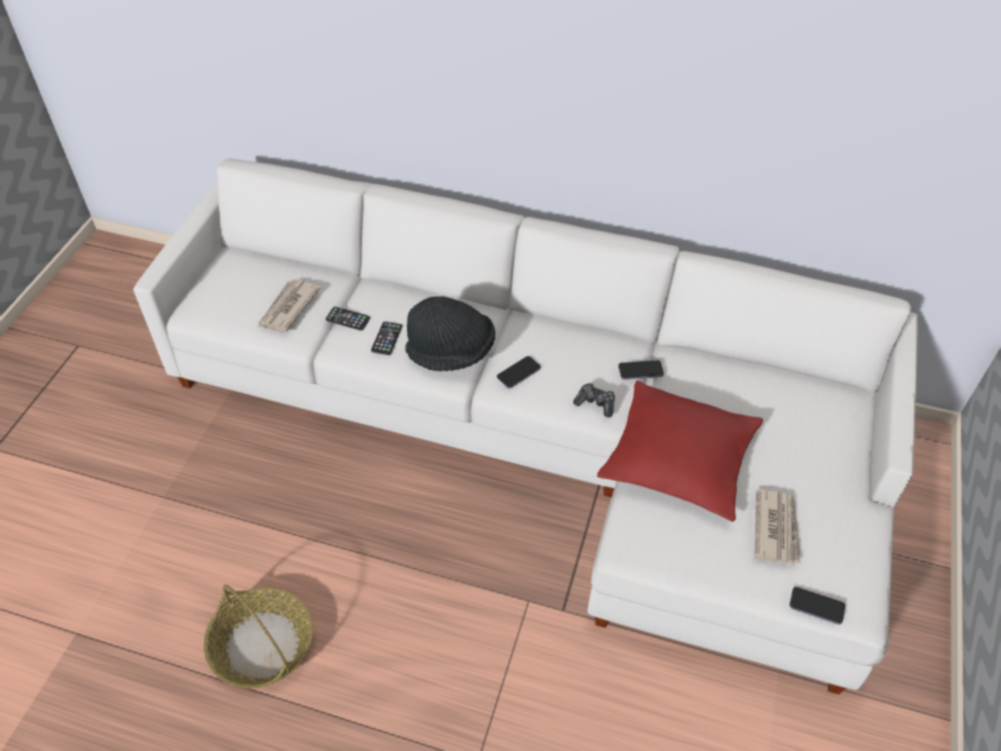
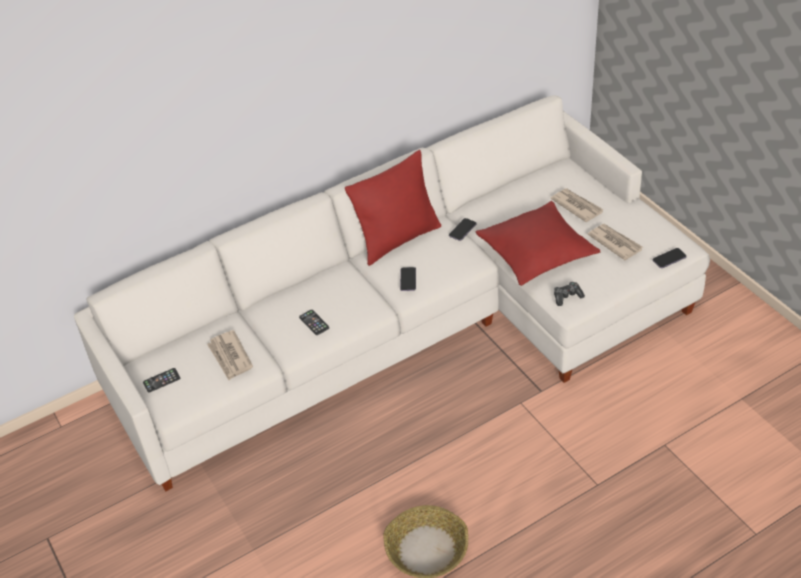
camera: 45 degrees left, 5 degrees down
phone [326,307,370,331] -> phone moved to [143,368,180,392]
black hat [405,296,495,371] -> none
game controller [573,383,615,418] -> game controller moved to [554,282,585,306]
none -> red pillow [345,150,441,266]
none -> newspaper [550,188,604,222]

